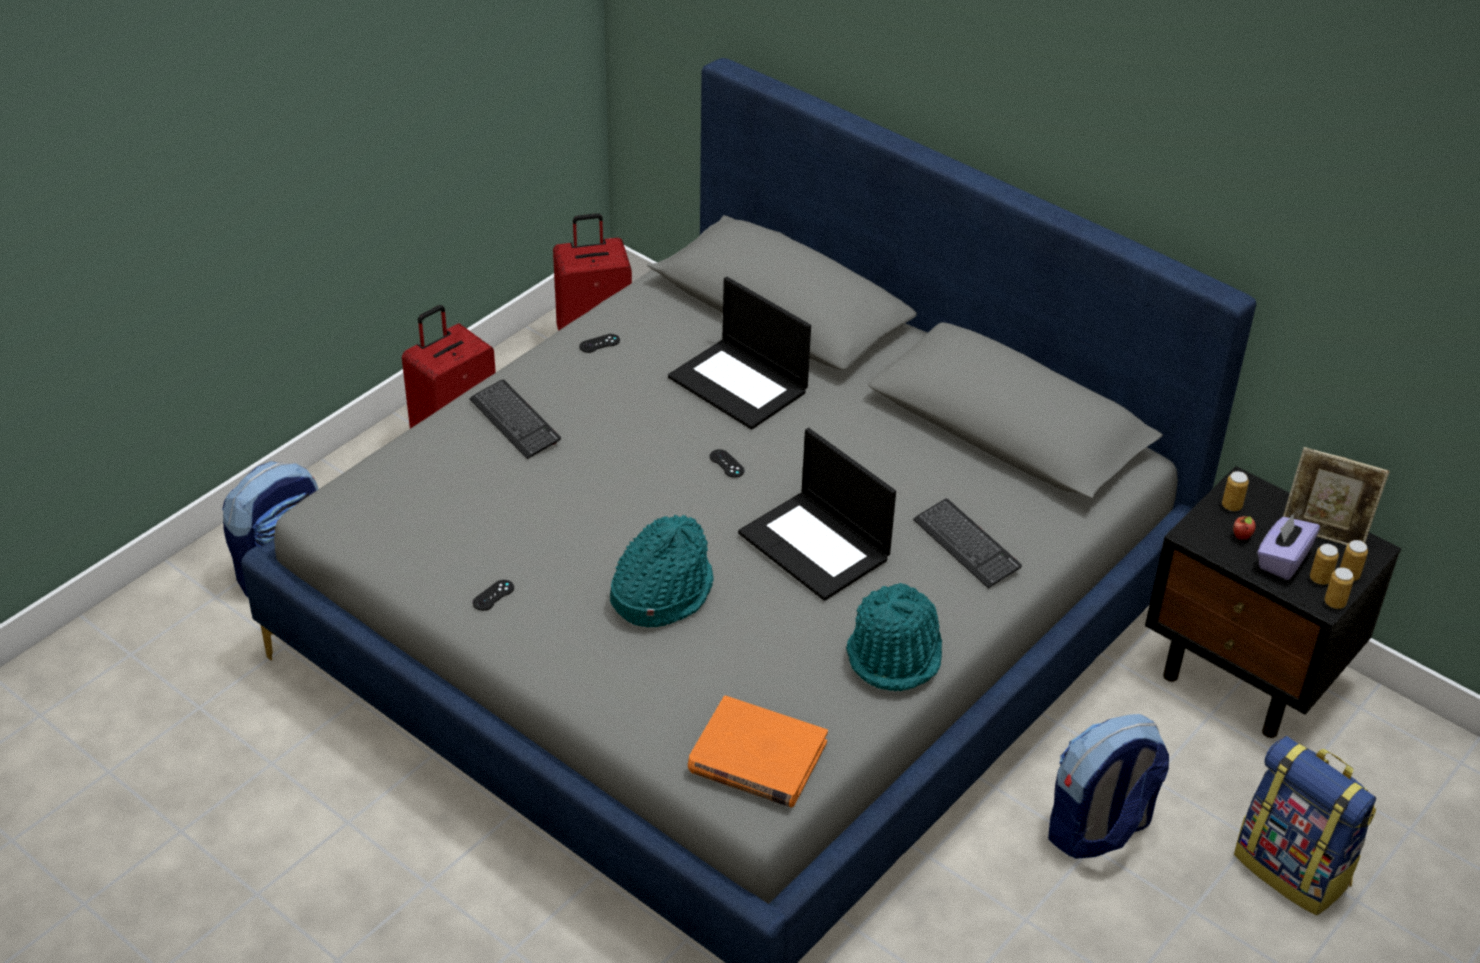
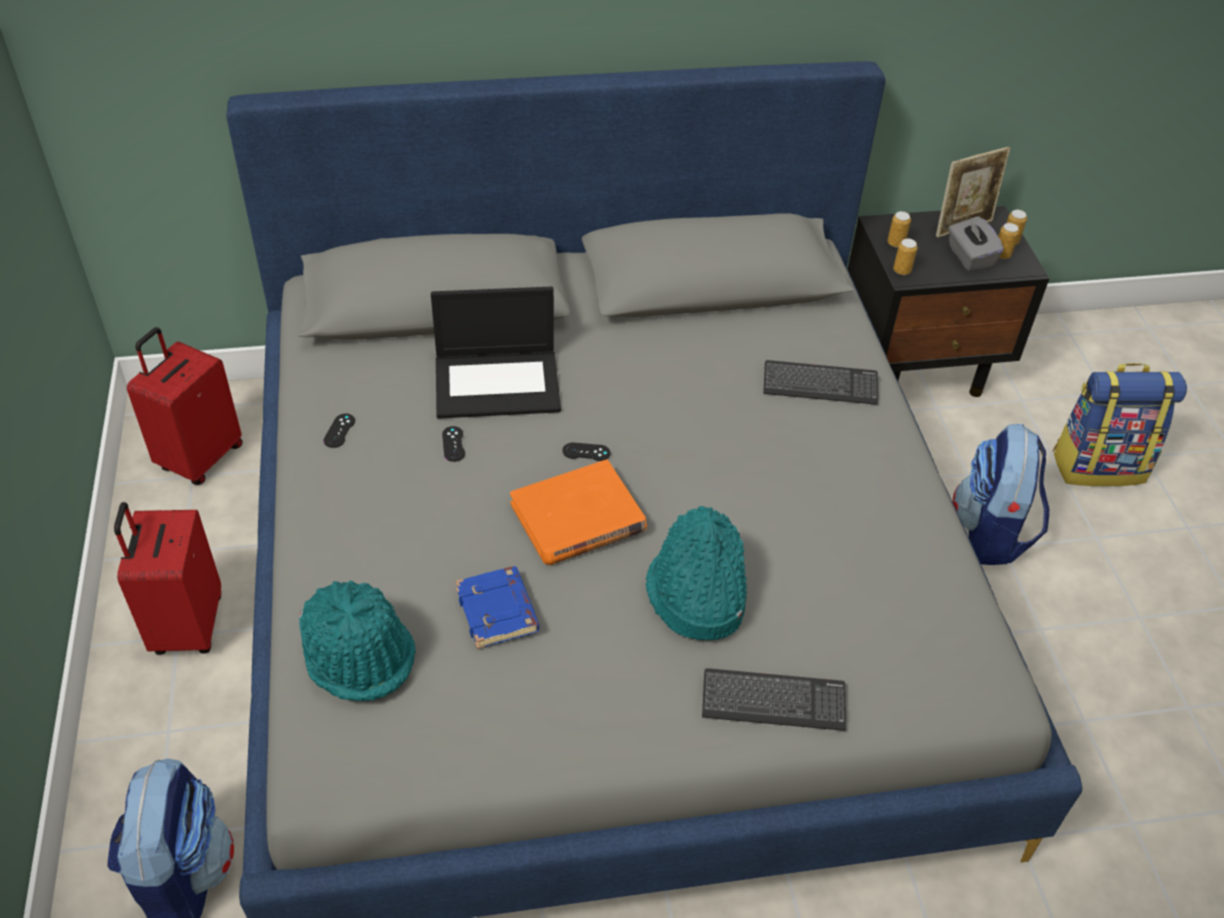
camera: 50 degrees left, 5 degrees up
keyboard [469,380,561,459] -> keyboard moved to [702,668,846,731]
black game controller [473,580,514,611] -> black game controller moved to [442,426,465,462]
orange book [688,696,828,807] -> orange book moved to [510,459,647,565]
laptop [738,428,896,601] -> none
turquoise hat [846,583,942,692] -> turquoise hat moved to [299,581,416,701]
apple [1233,516,1256,540] -> none
purple tissue box [1257,514,1320,580] -> grey tissue box [948,216,1004,272]
can [1325,567,1354,609] -> can moved to [893,238,917,275]
none -> blue book [456,566,540,649]

